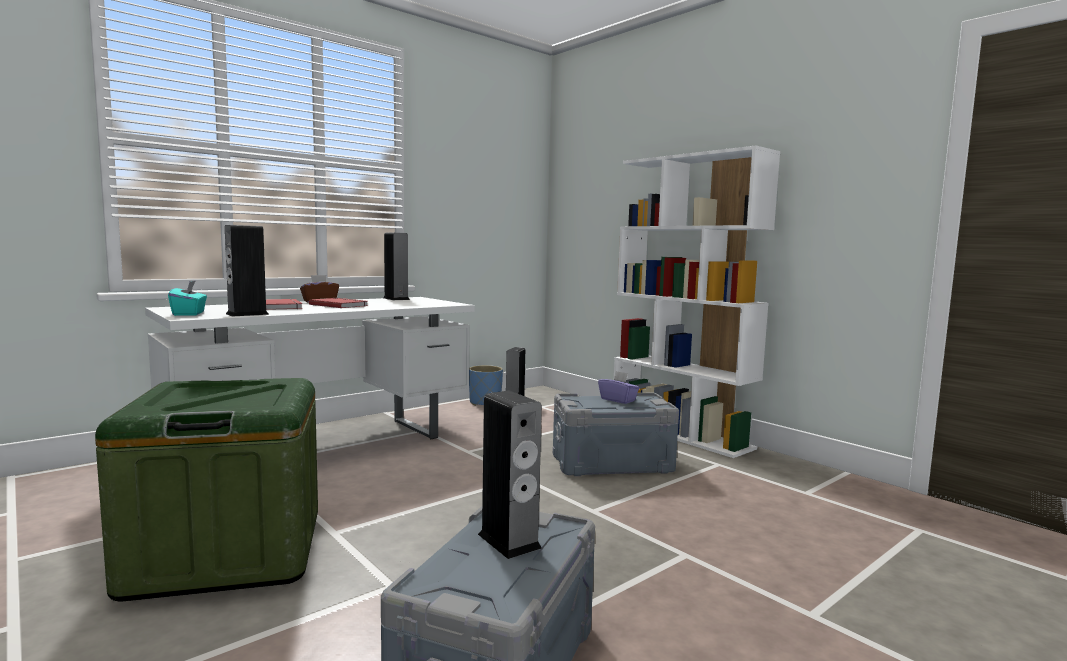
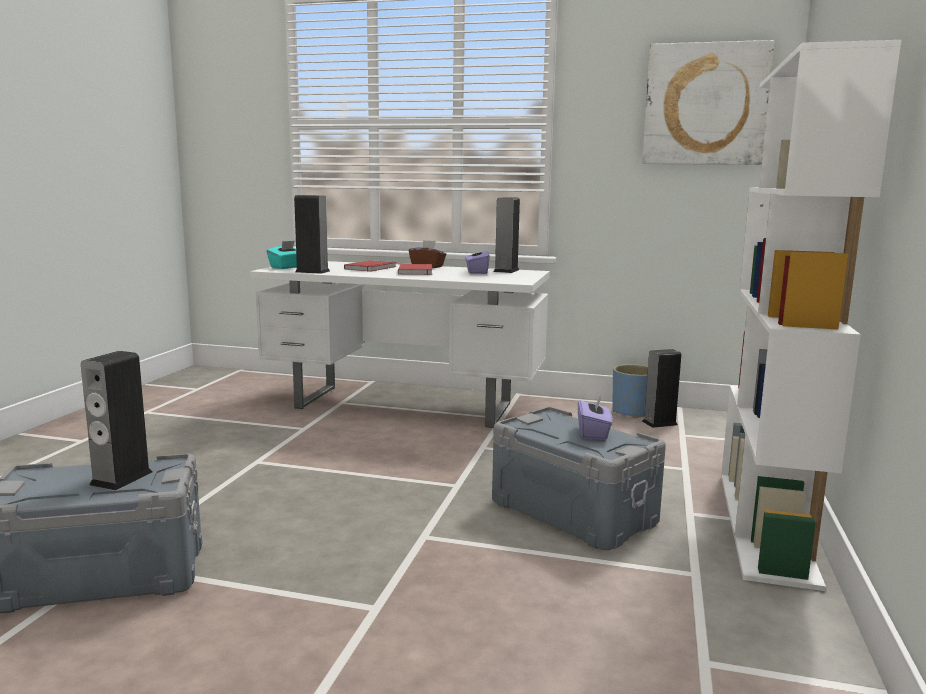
camera: 55 degrees right, 5 degrees up
green storage box [95,378,318,602] -> none
none -> purple tissue box [465,246,490,274]
none -> picture [642,40,774,165]

